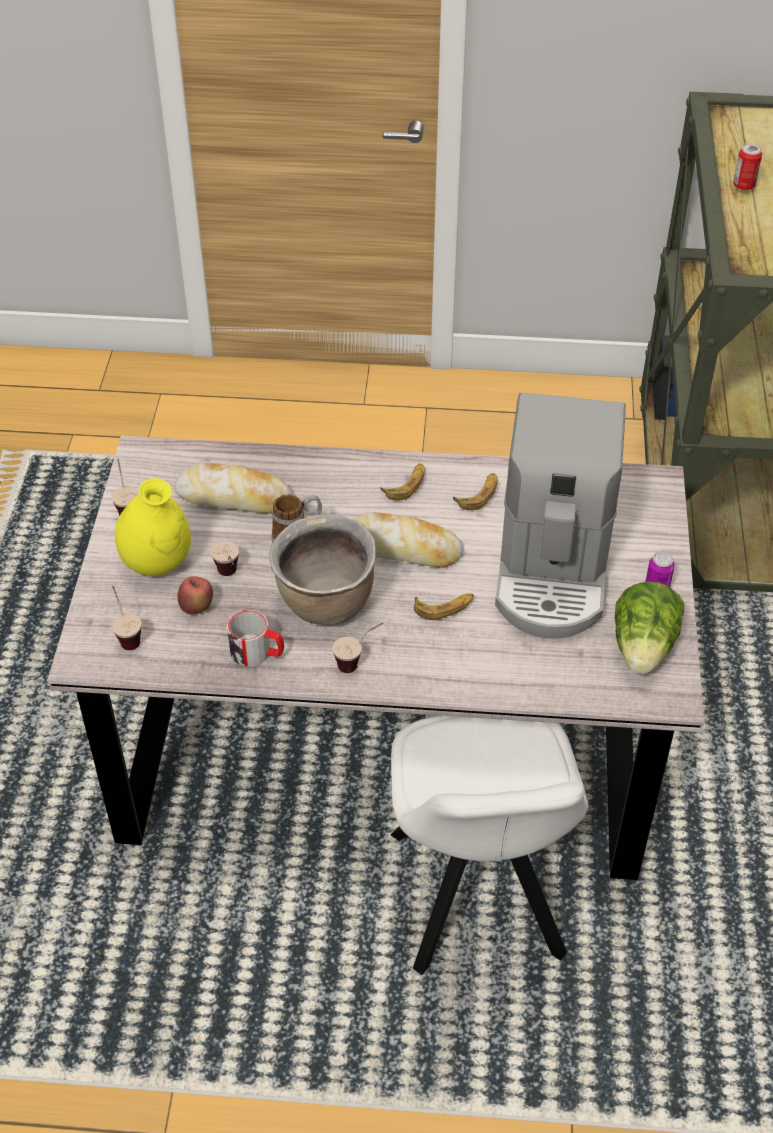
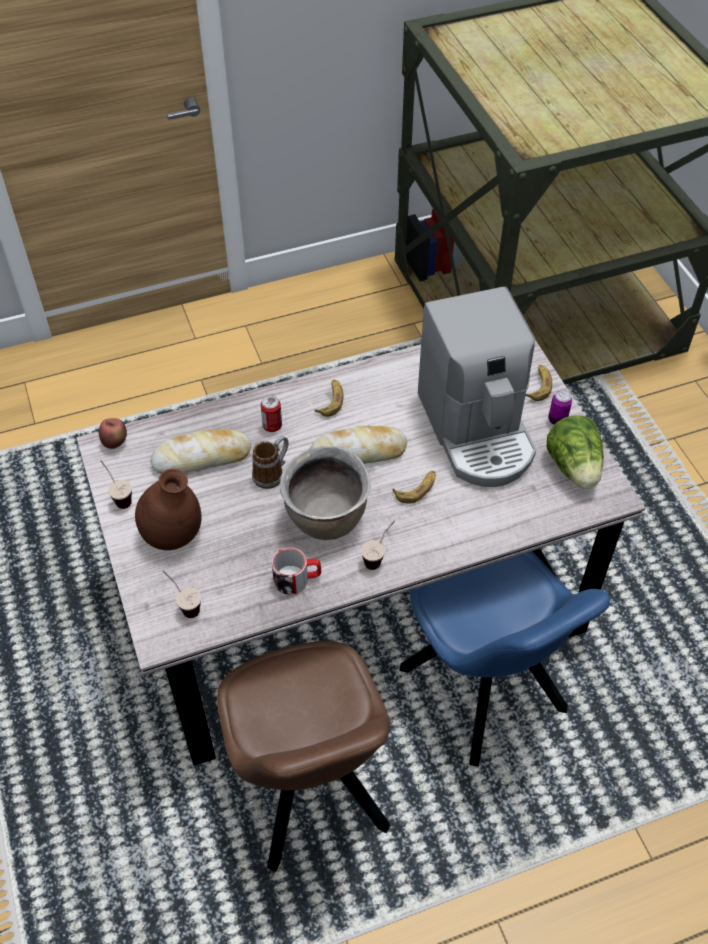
camera: 25 degrees left, 5 degrees up
yellow vase [115,478,191,576] -> brown vase [135,469,202,550]
apple [178,576,213,615] -> apple moved to [99,418,127,449]
cup [211,541,239,576] -> none
white chair [391,715,588,975] -> blue chair [399,551,610,767]
banana [453,473,497,510] -> banana moved to [525,365,552,401]
can [733,144,762,191] -> can moved to [261,395,282,432]
none -> brown chair [217,641,390,872]

